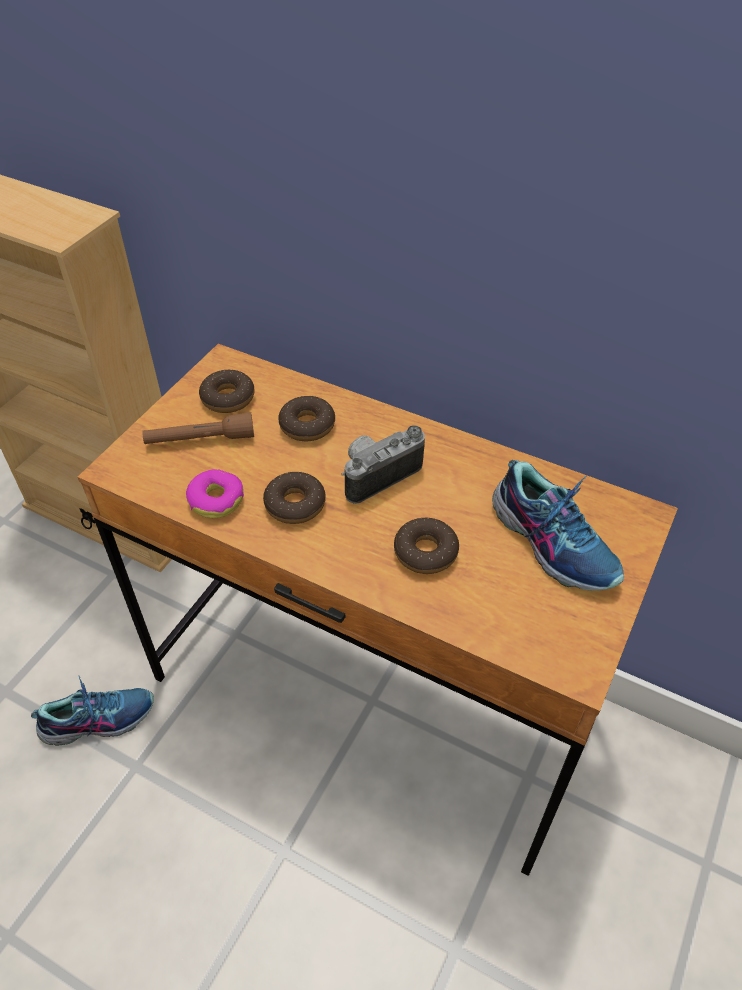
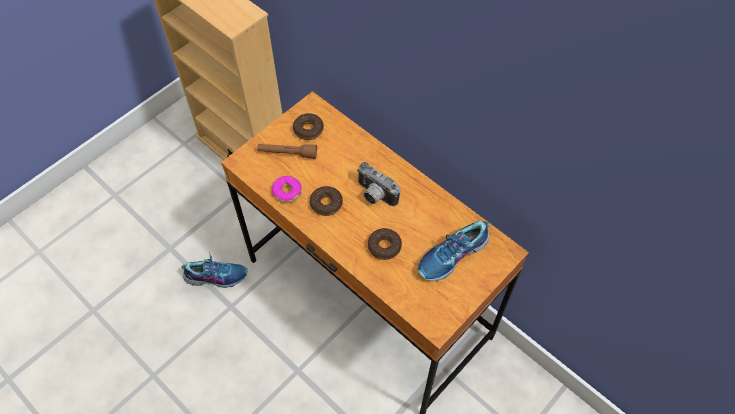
camera: 15 degrees right, 10 degrees up
donut [278,395,335,441] -> none
camera [342,425,425,504] -> camera turned 120 degrees counterclockwise [357,162,400,206]
shoe [492,460,624,591] -> shoe turned 75 degrees clockwise [418,221,491,281]

